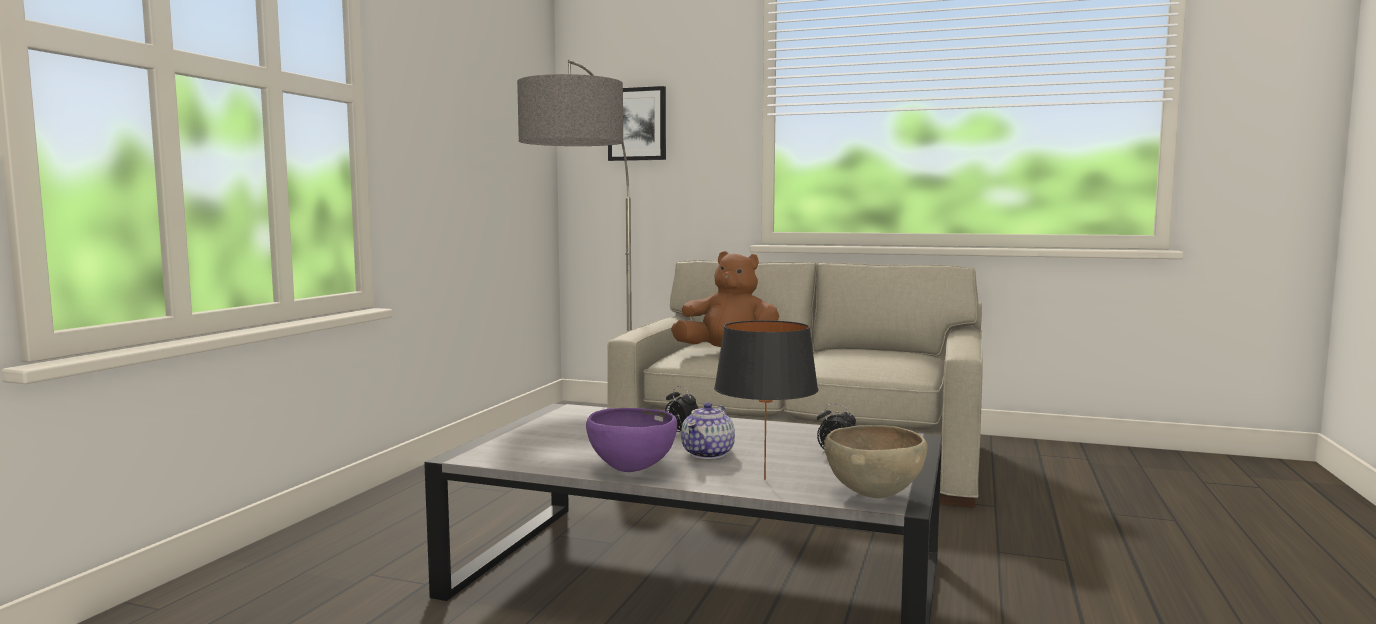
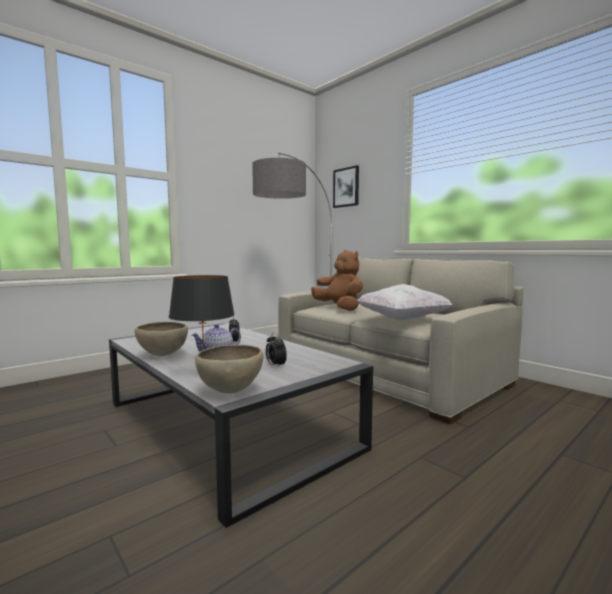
camera: 30 degrees right, 0 degrees up
purple bowl [586,408,677,472] -> brown bowl [135,321,188,356]
none -> white pillow [357,284,452,320]

